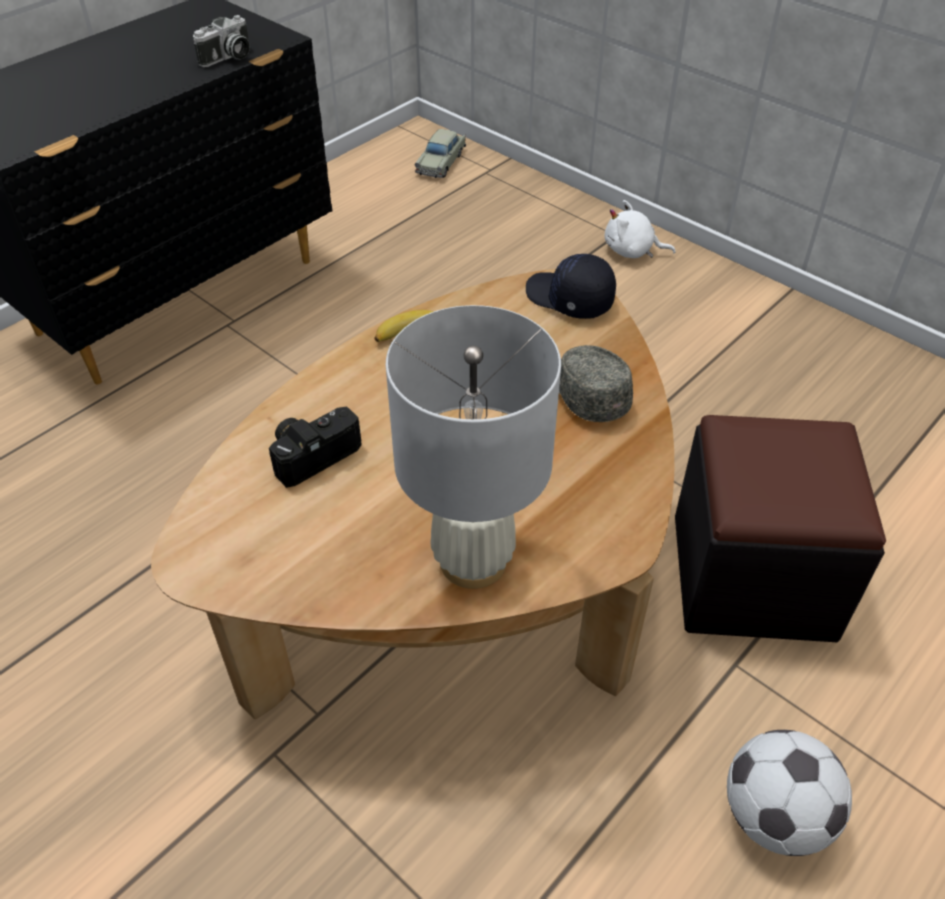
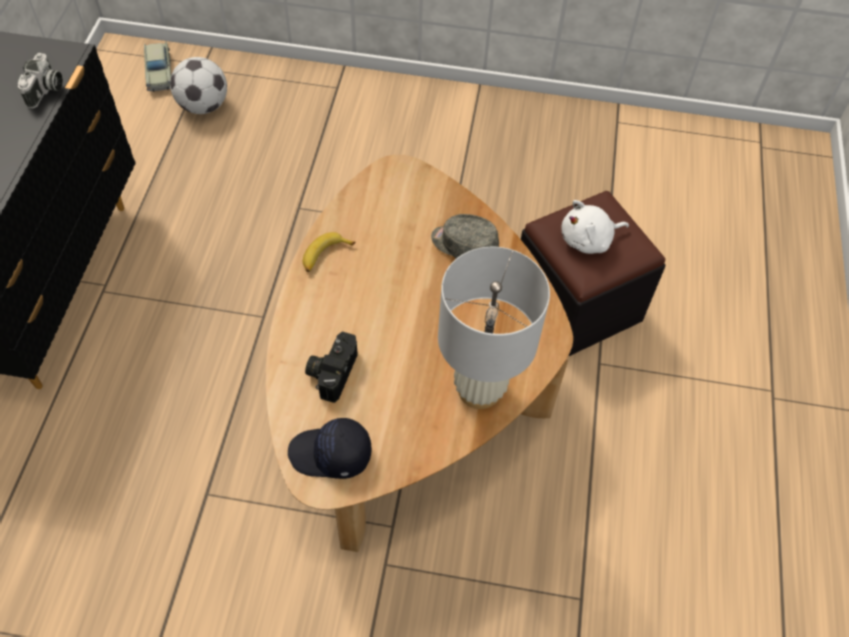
camera: 35 degrees left, 10 degrees up
black cap [526,254,616,319] -> black cap moved to [288,418,371,479]
white plush toy [604,200,676,258] -> white plush toy moved to [561,200,629,254]
football [727,730,852,856] -> football moved to [170,57,227,114]

